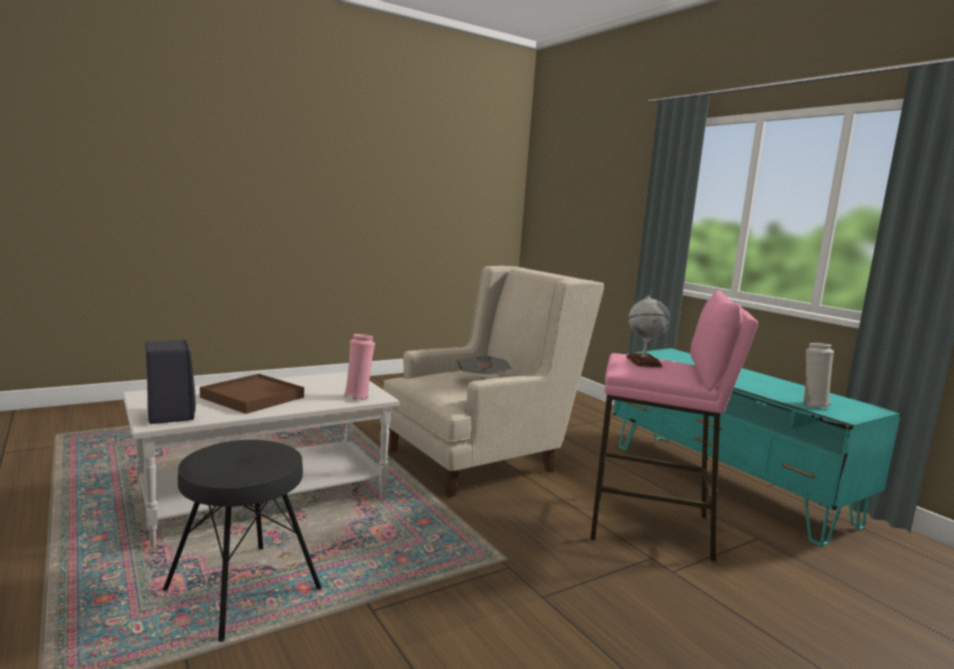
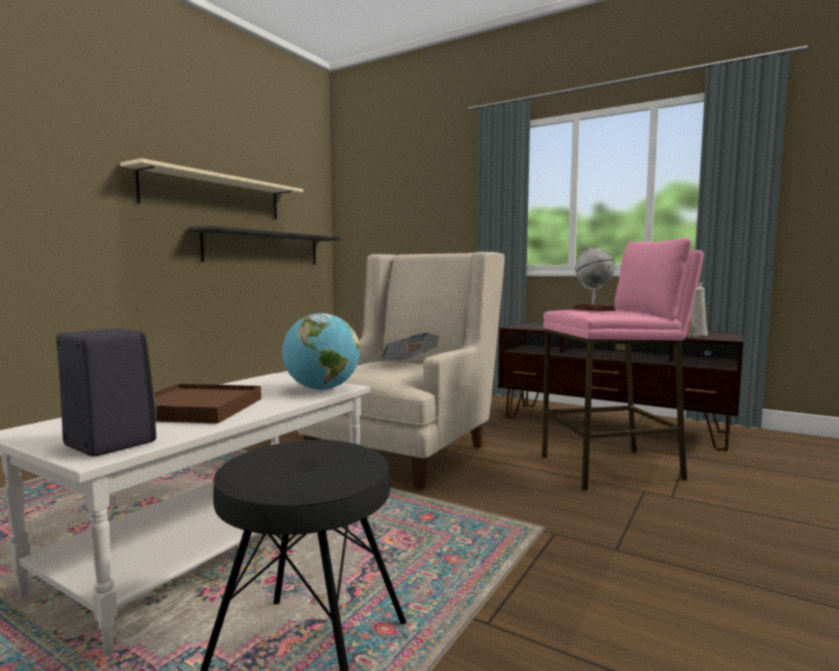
camera: 25 degrees left, 5 degrees down
pink vase [344,334,375,400] -> globe [282,313,360,391]
turquoise tv stand [613,348,901,546] -> brown tv stand [498,323,744,451]
none -> beige shelf [120,158,303,220]
none -> black shelf [188,226,340,265]

